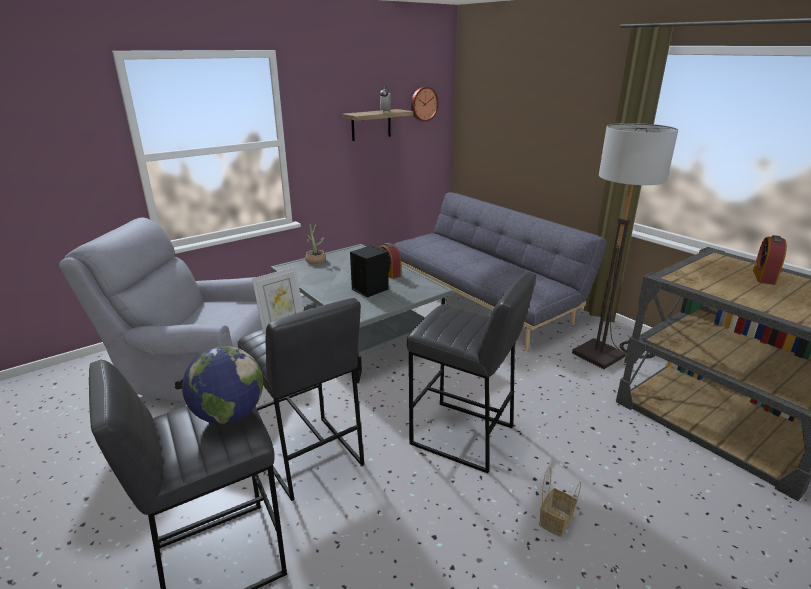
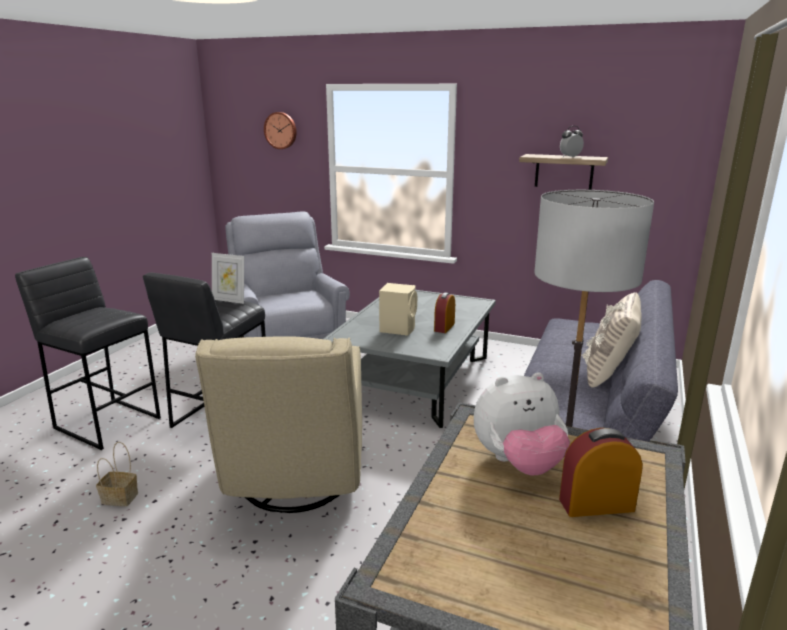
camera: 60 degrees right, 5 degrees down
globe [182,346,263,424] -> none
potted plant [305,224,326,264] -> none
black speaker [350,245,390,297] -> beige speaker [379,283,417,336]
grey stool [407,272,536,473] -> beige armchair [195,336,362,513]
wall clock [411,87,439,122] -> wall clock moved to [264,112,297,149]
basket [539,467,581,537] -> basket moved to [96,442,138,506]
none -> plush toy [474,373,570,475]
none -> beige pillow [581,292,642,388]

